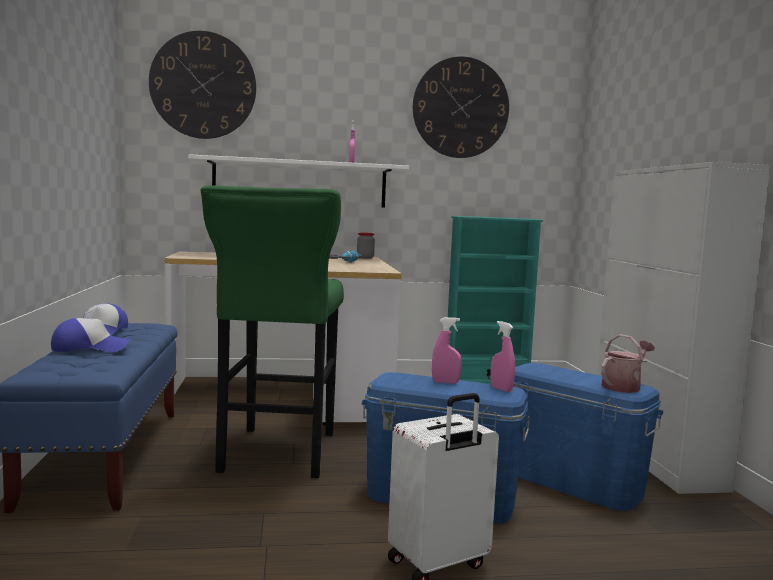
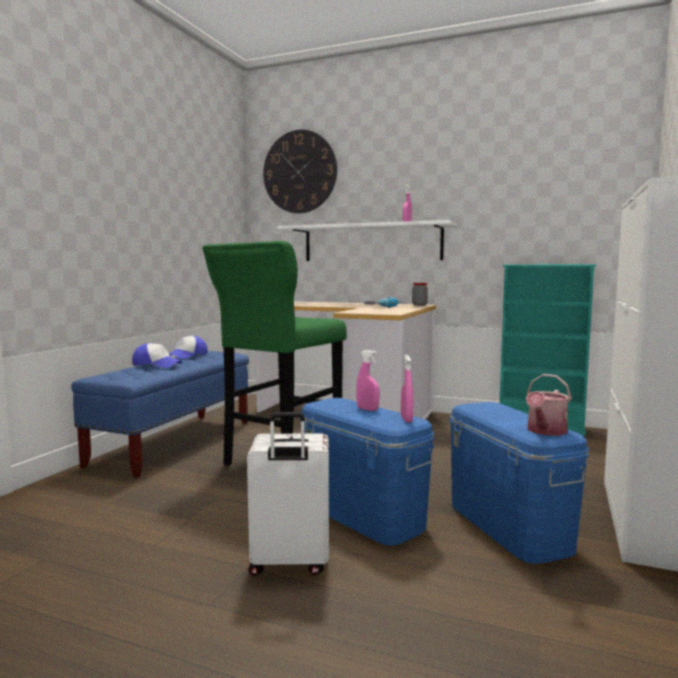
camera: 30 degrees right, 0 degrees up
wall clock [413,56,509,158] -> none
watering can [601,334,655,393] -> watering can turned 135 degrees clockwise [526,374,572,436]

